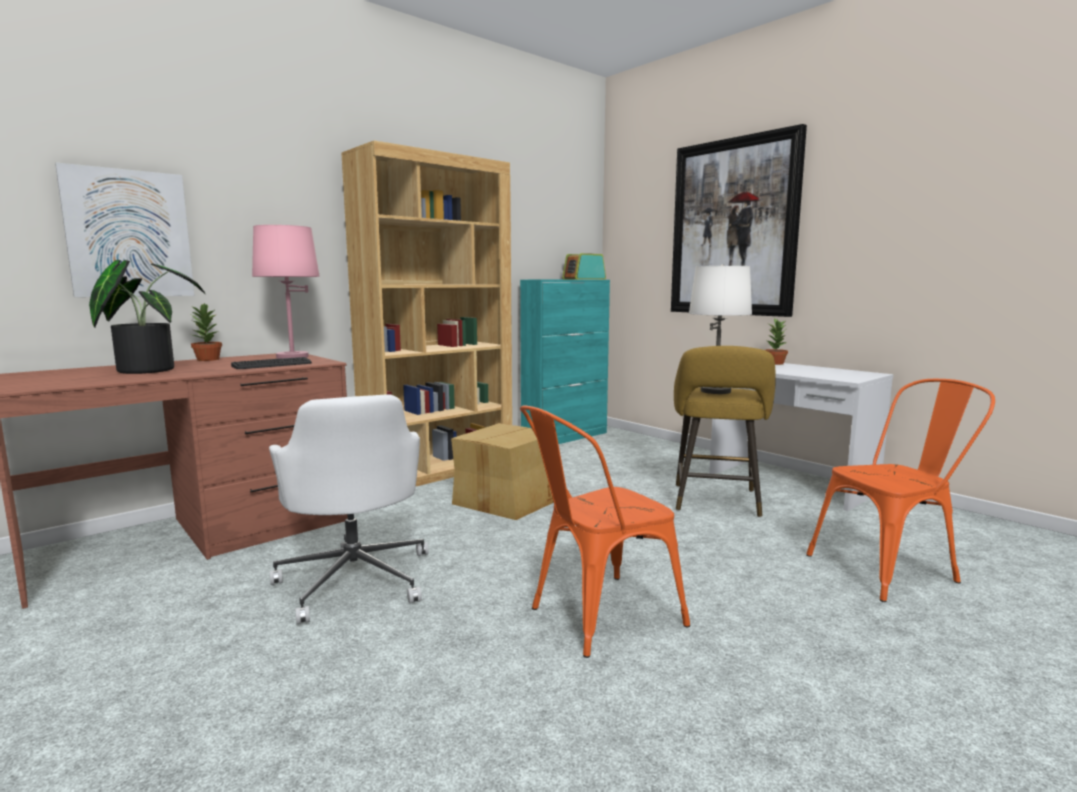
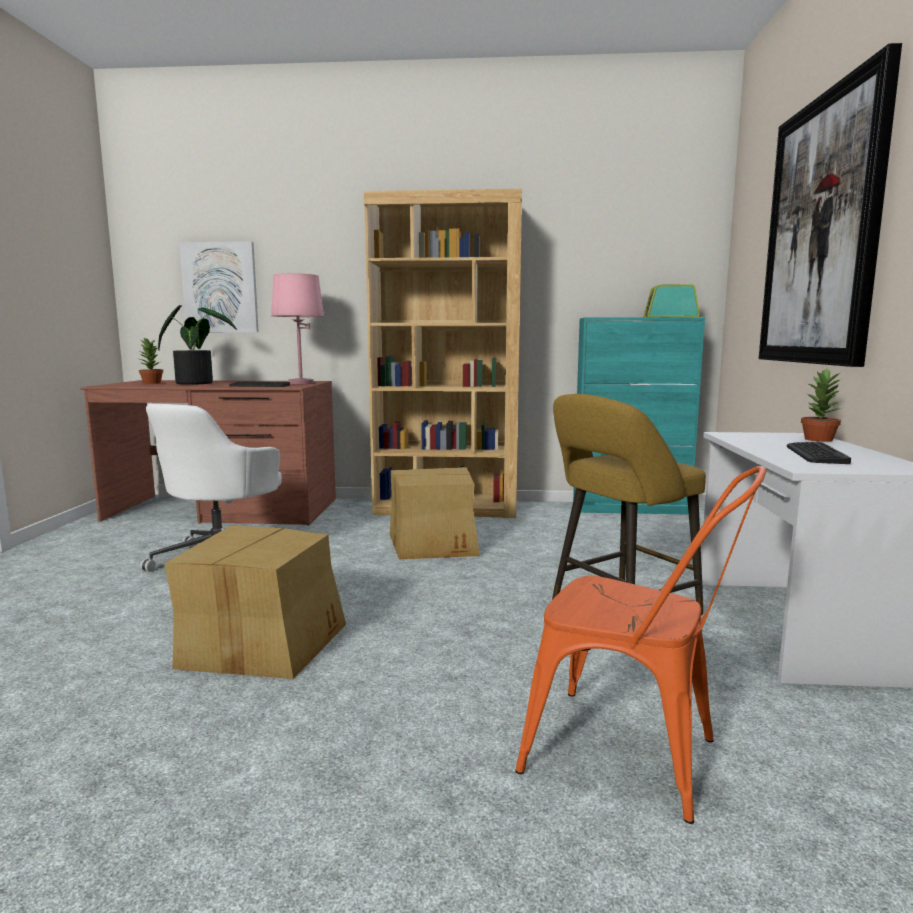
camera: 45 degrees right, 0 degrees up
potted plant [189,303,222,361] -> potted plant moved to [139,338,163,384]
orange chair [520,406,690,658] -> cardboard box [165,525,346,679]
white table lamp [689,265,752,394] -> none
none -> keyboard [787,442,851,464]

